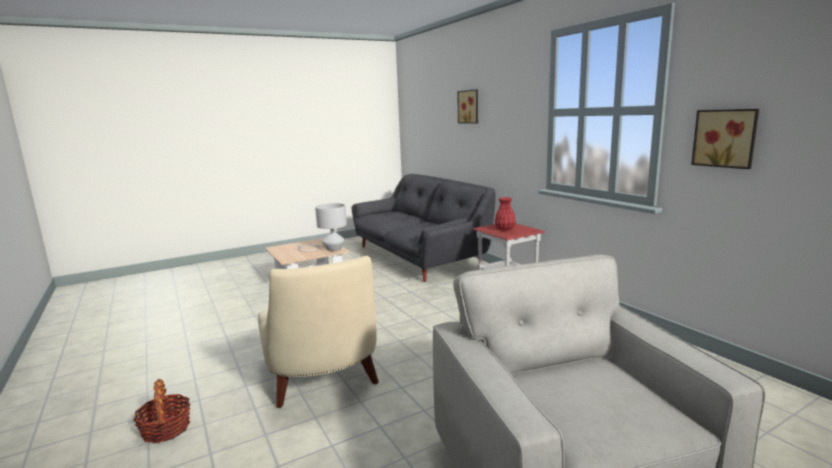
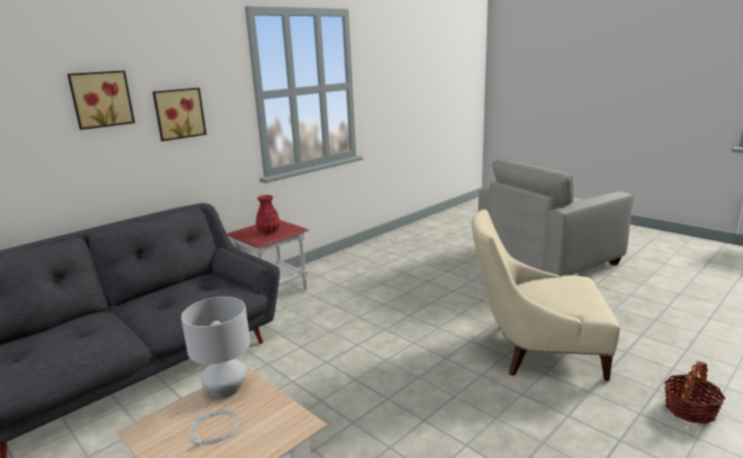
camera: 105 degrees left, 5 degrees up
beige armchair [258,256,379,408] -> beige armchair turned 135 degrees counterclockwise [472,210,620,381]
picture [691,109,759,169] -> picture moved to [153,88,207,141]

